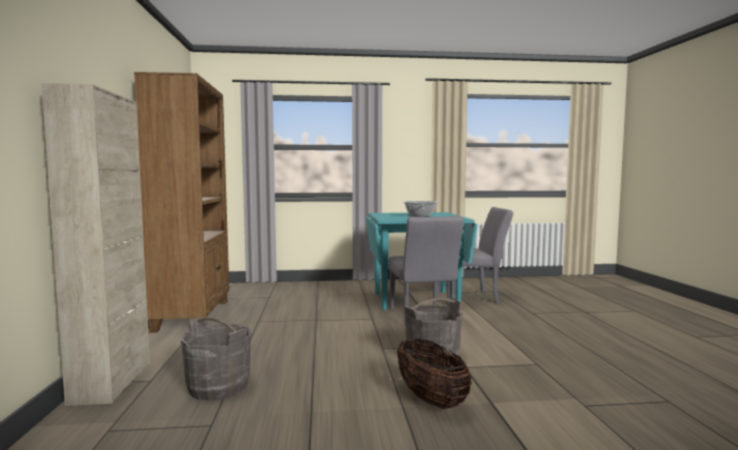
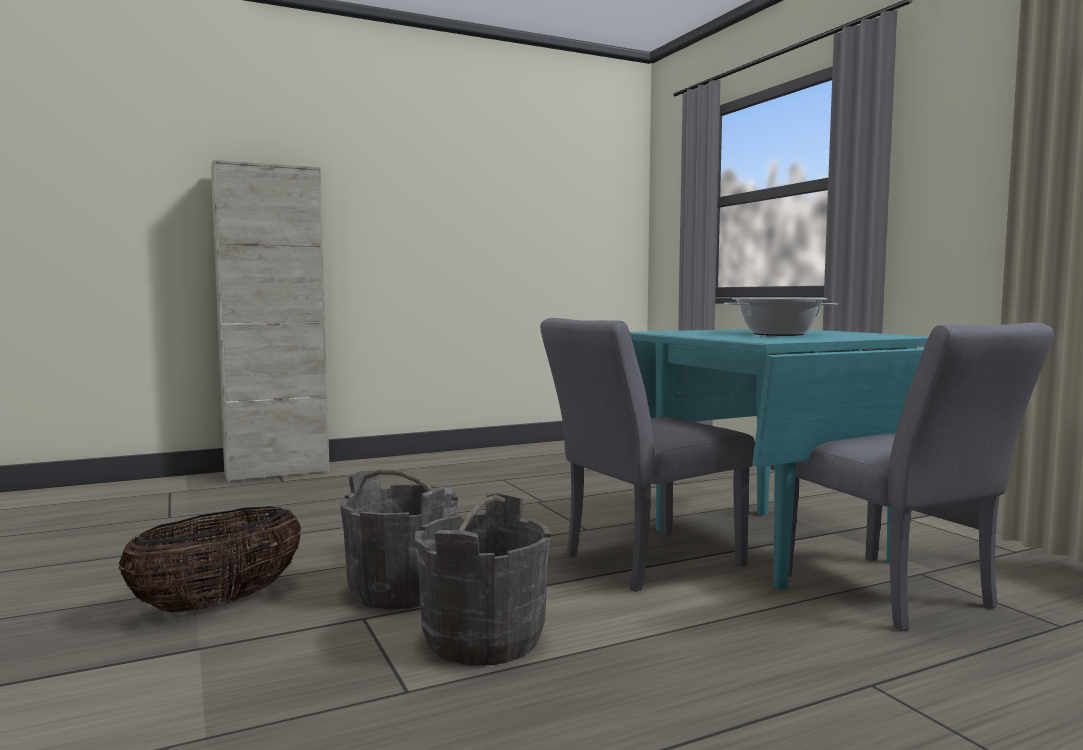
camera: 70 degrees right, 0 degrees up
brown bookcase [134,72,229,333] -> none
grey bucket [181,317,251,401] -> grey bucket moved to [415,494,551,665]

